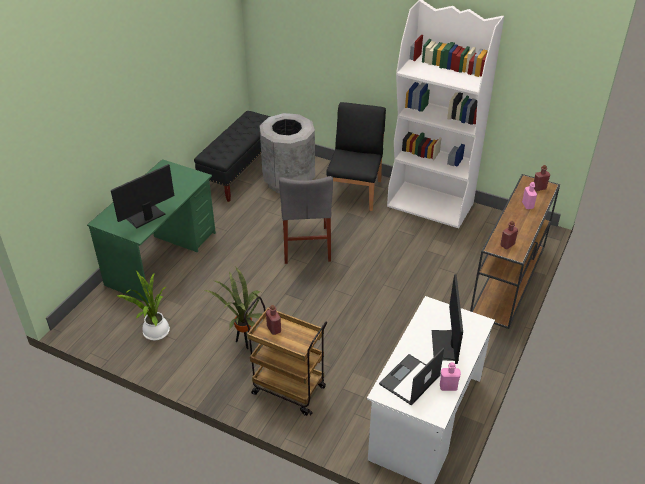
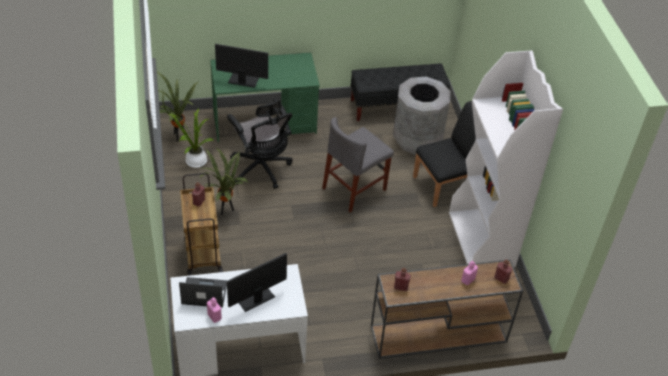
camera: 50 degrees right, 5 degrees up
none -> potted plant [157,72,198,142]
none -> office chair [227,99,292,189]

